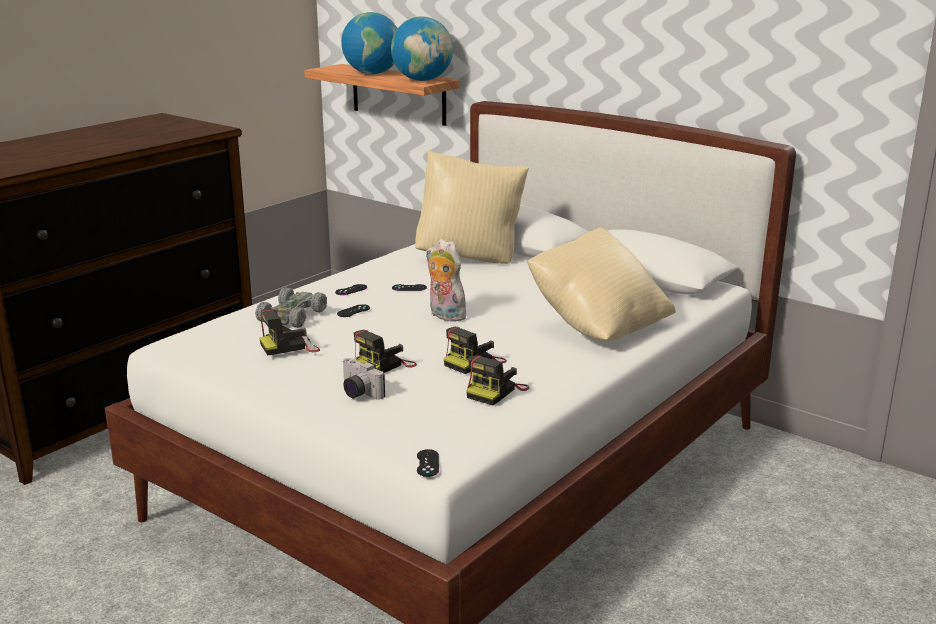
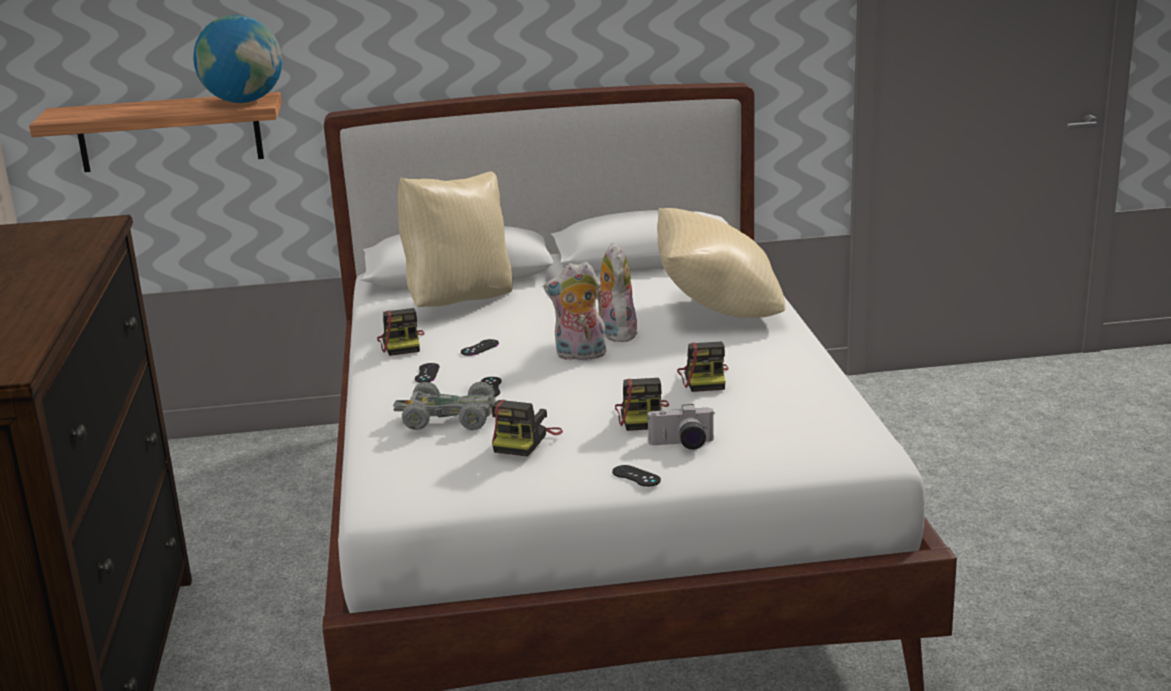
camera: 45 degrees left, 0 degrees up
grey toy car [255,287,327,328] -> grey toy car turned 120 degrees clockwise [393,382,496,430]
globe [341,12,398,74] -> none
black game controller [417,449,439,477] -> black game controller moved to [612,465,661,487]
camera [466,355,529,405] -> camera moved to [377,308,425,356]
none -> plush toy [596,243,637,342]

